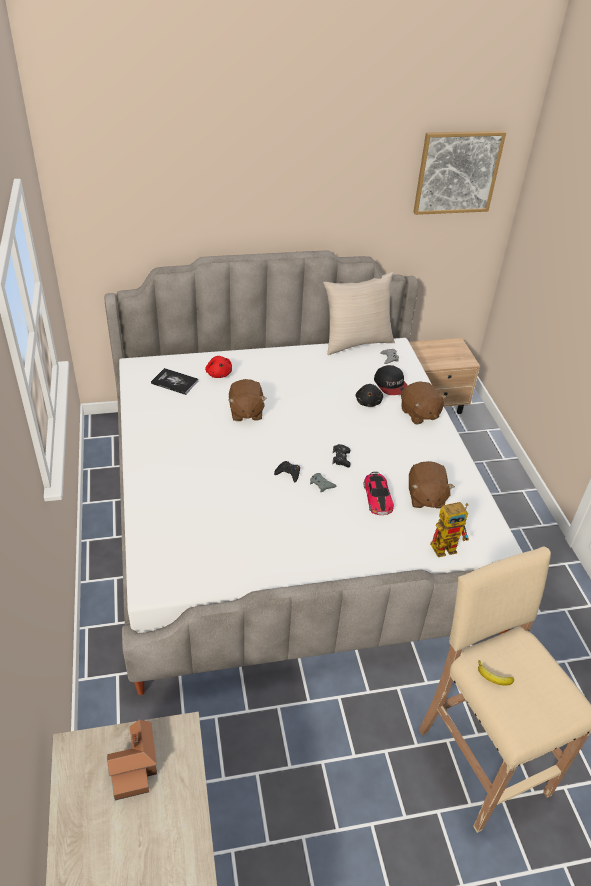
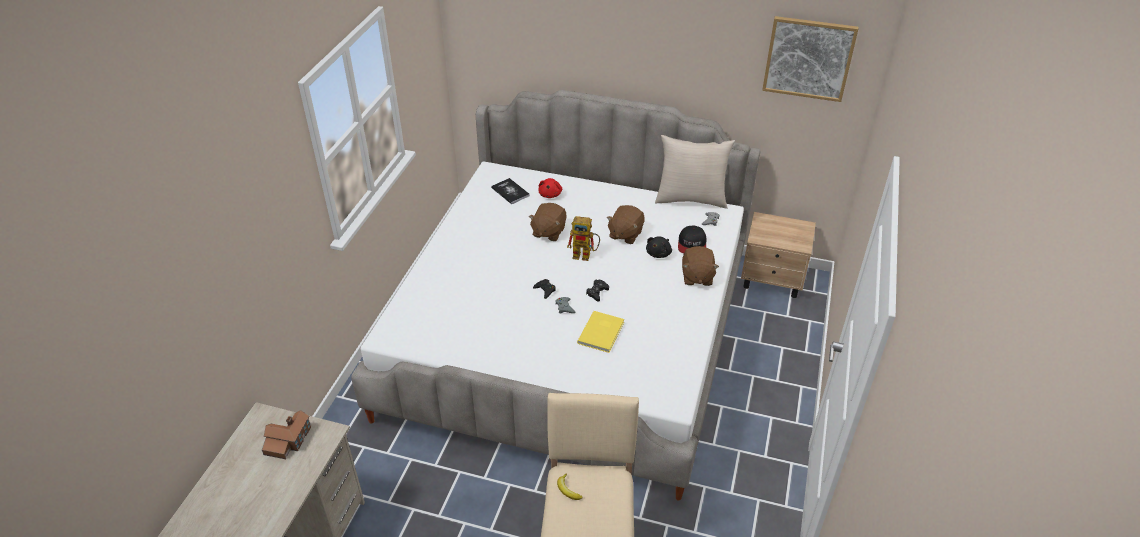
camera: 30 degrees right, 0 degrees up
toy car [364,472,394,515] -> yellow book [577,311,624,353]
brown plush toy [409,461,455,508] -> brown plush toy moved to [607,205,645,244]
toy robot [430,502,469,557] -> toy robot moved to [567,216,600,261]

